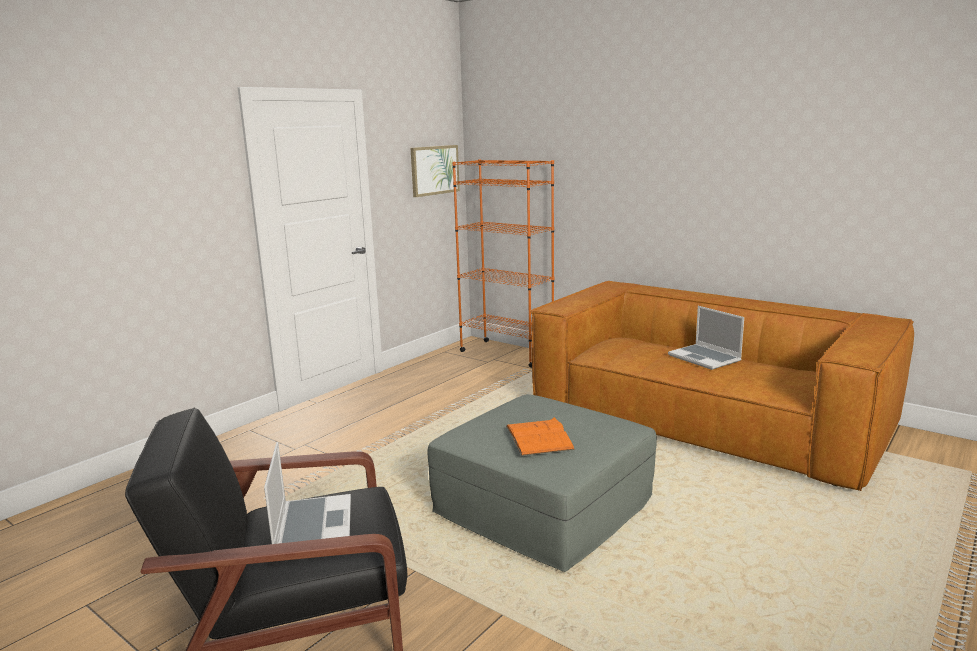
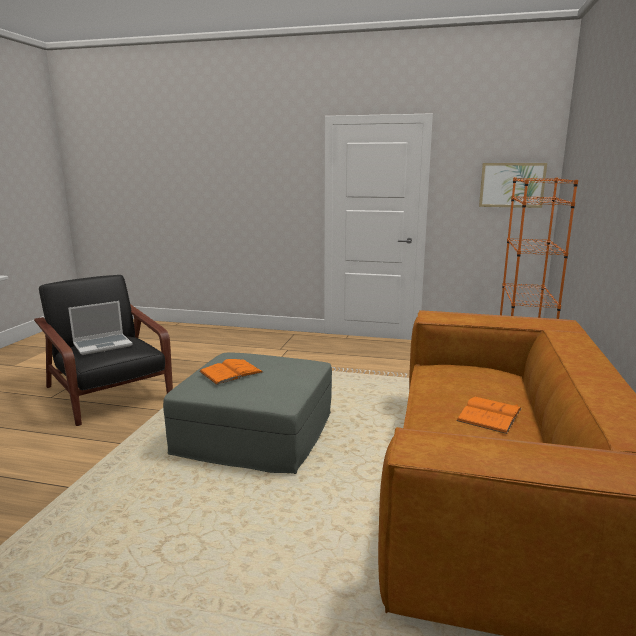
camera: 65 degrees right, 0 degrees up
laptop [668,306,744,370] -> orange book [456,397,522,434]

